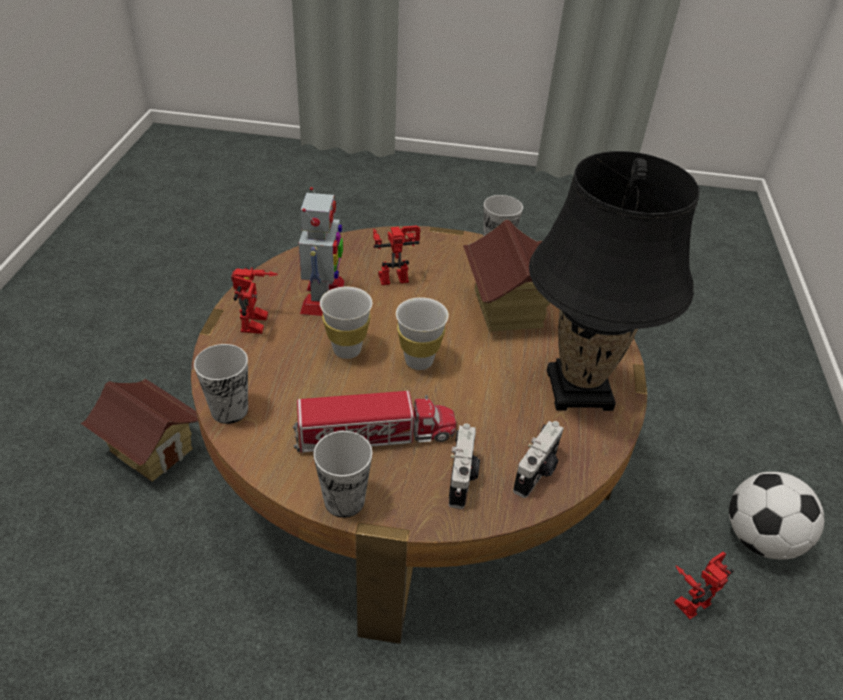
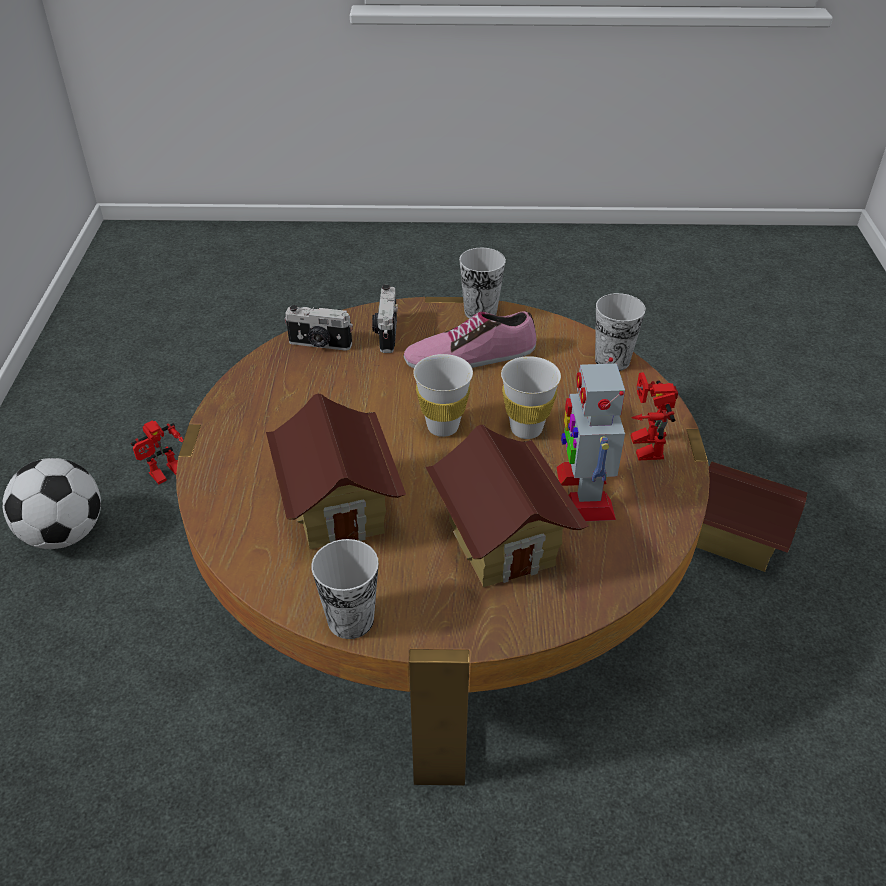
camera: 175 degrees right, 0 degrees up
toy truck [293,391,456,453] -> shoe [404,311,537,368]
toy robot [373,226,420,285] -> toy house [426,425,589,587]
camera [513,421,564,498] -> camera turned 105 degrees counterclockwise [285,305,353,351]
black table lamp [529,151,700,411] -> none

